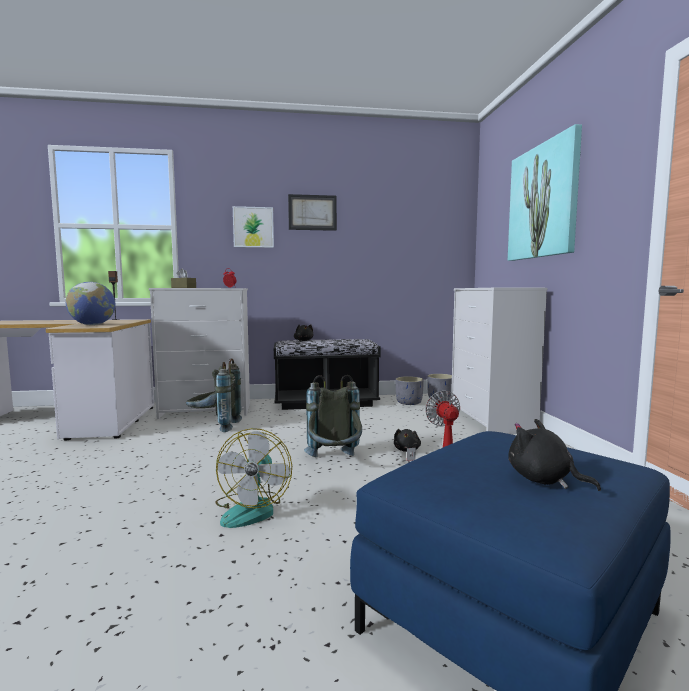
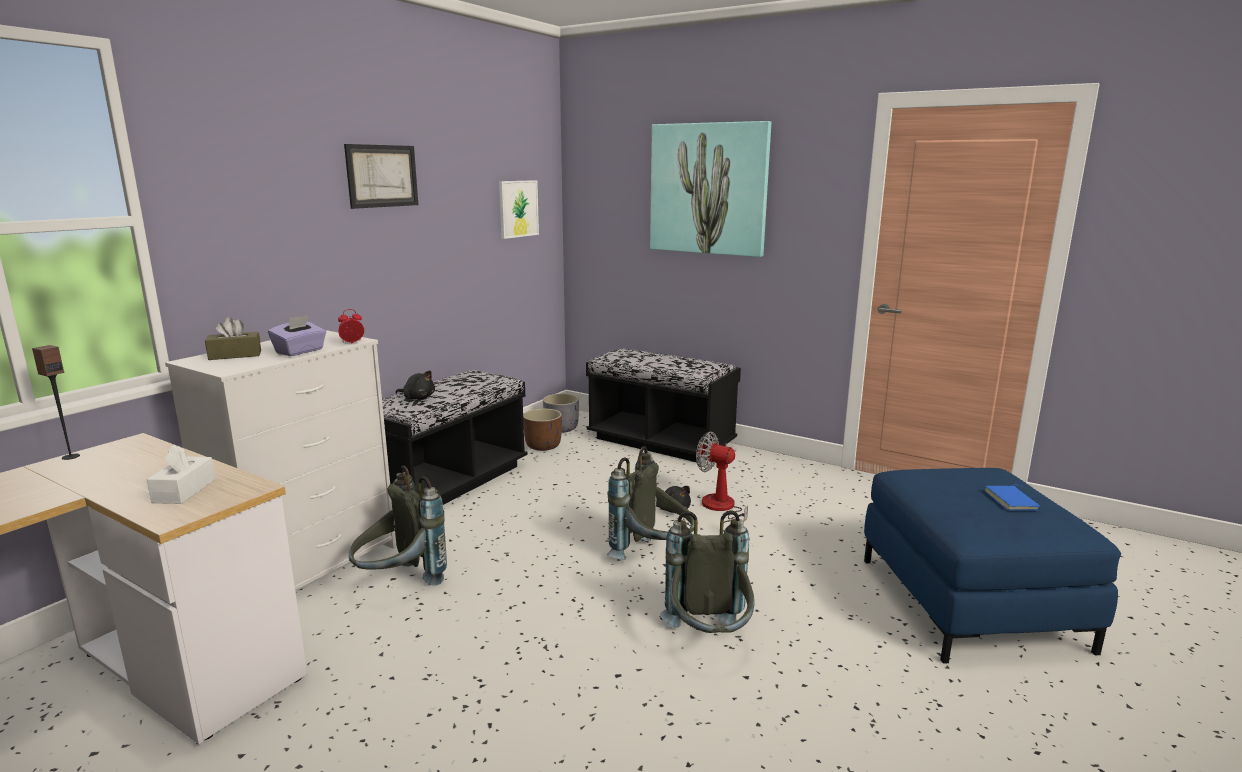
camera: 50 degrees left, 10 degrees up
globe [66,282,115,325] -> white tissue box [147,444,216,504]
fan [215,428,292,528] -> grey backpack [660,510,754,633]
picture [233,206,274,248] -> picture moved to [499,180,539,239]
grey planter [395,376,424,405] -> brown planter [523,408,562,451]
white dresser [451,288,547,434] -> black bench [586,349,741,463]
black plush toy [508,419,601,491] -> blue book [985,485,1041,511]
none -> purple tissue box [268,315,326,356]

